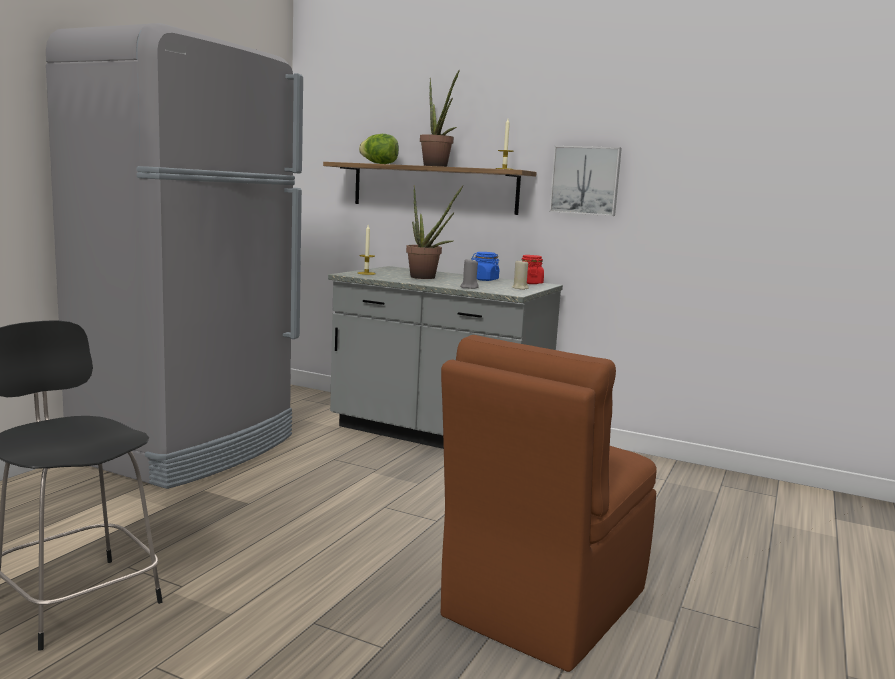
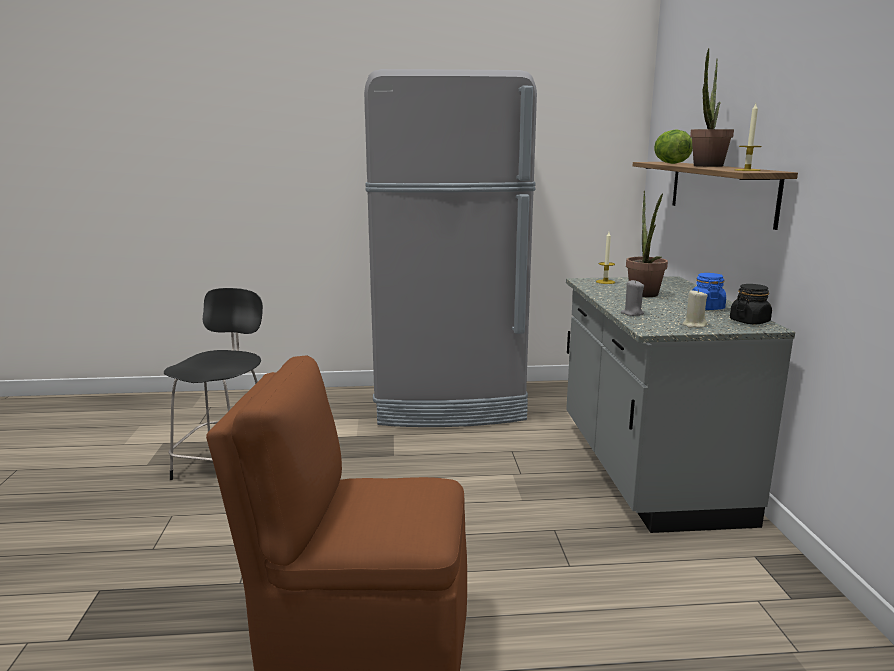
camera: 60 degrees right, 5 degrees up
red jar [521,255,544,284] -> black jar [730,284,772,324]
picture [549,146,622,216] -> none

